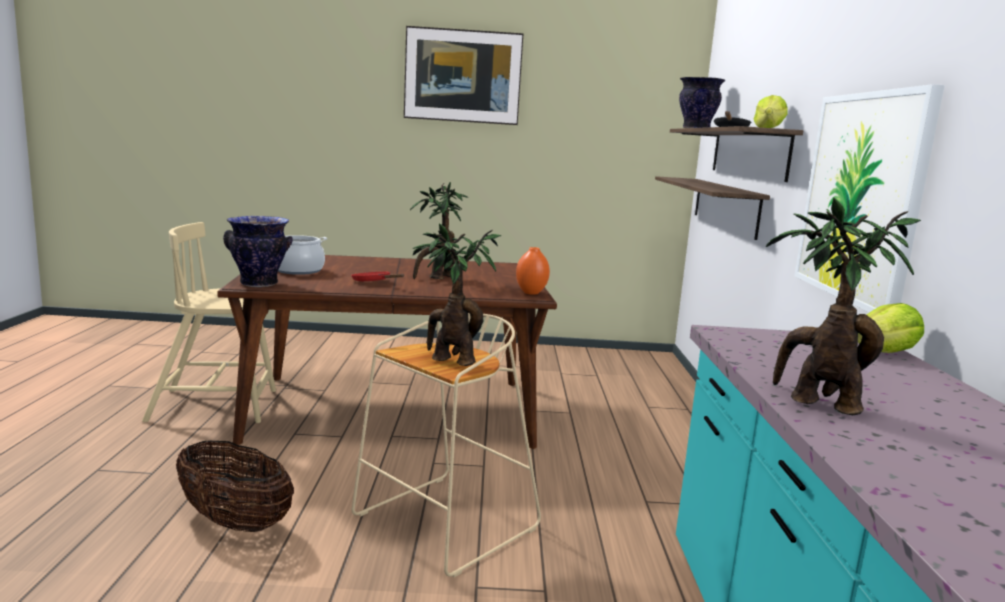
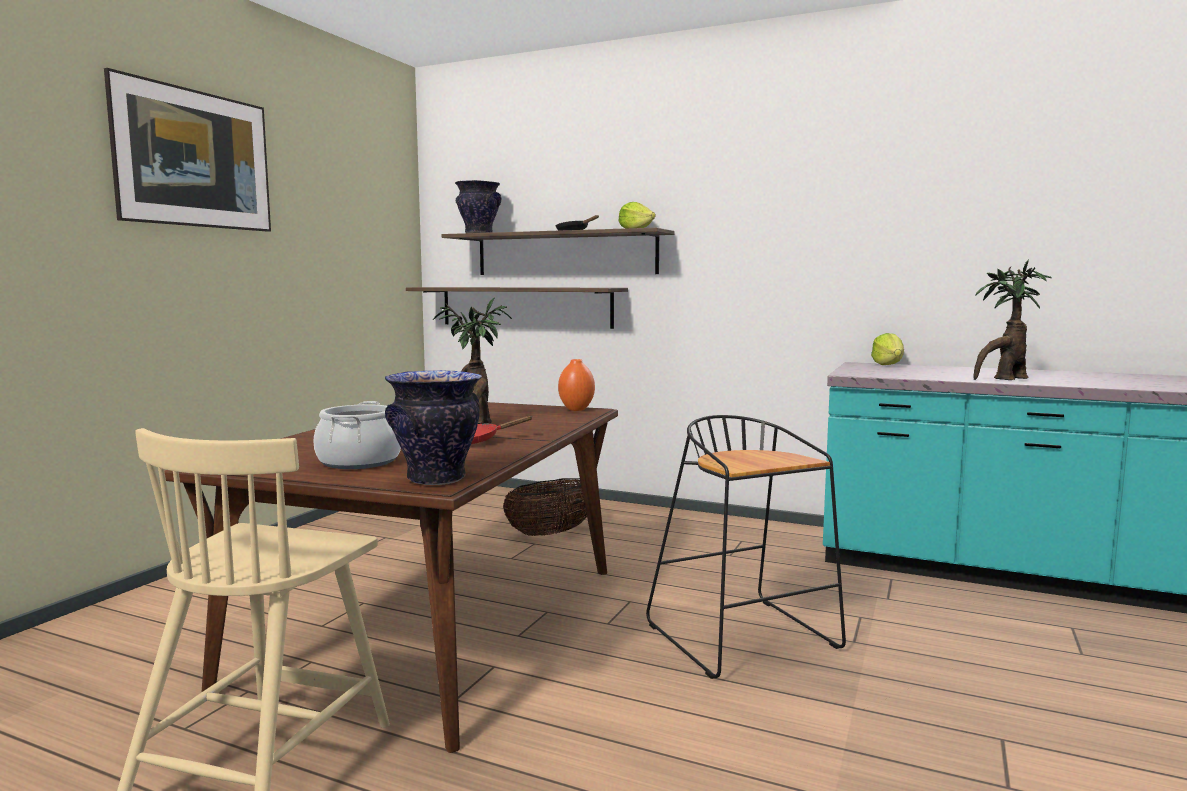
camera: 65 degrees left, 5 degrees down
basket [176,441,294,532] -> basket moved to [503,478,587,536]
beige stool [352,313,541,577] -> black stool [646,415,846,679]
potted plant [413,223,501,366] -> none
picture [794,84,945,312] -> none

